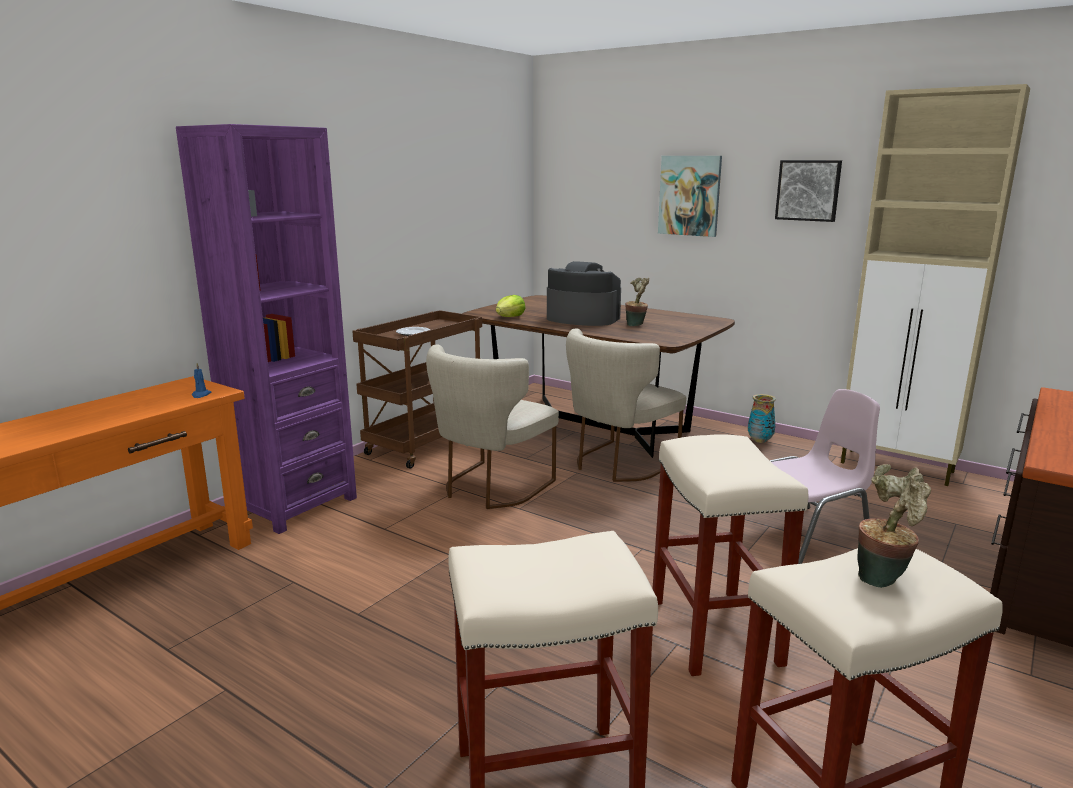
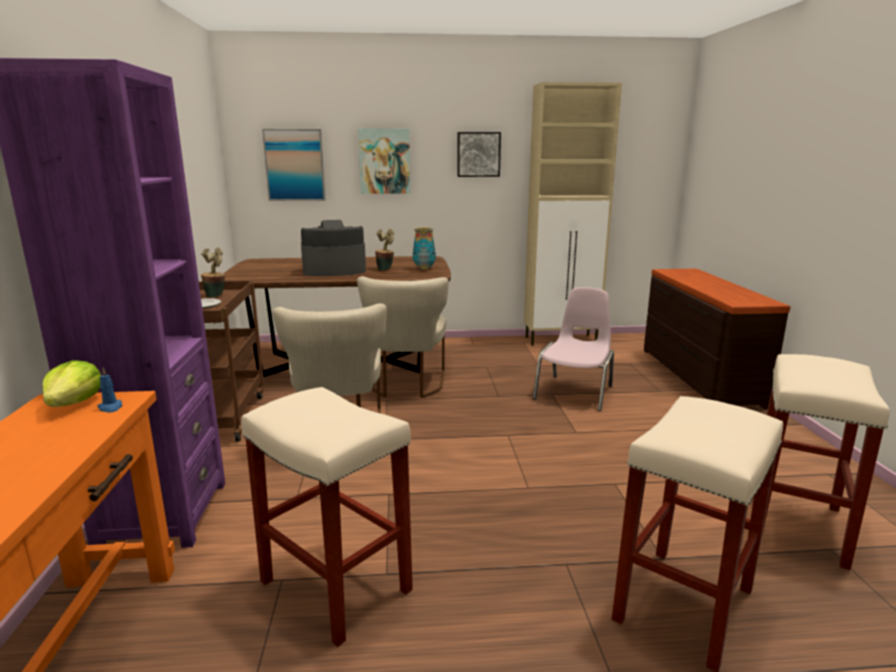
camera: 40 degrees left, 0 degrees up
lettuce [496,295,525,317] -> lettuce moved to [43,360,101,407]
beige stool [652,434,808,676] -> beige stool moved to [241,387,413,647]
vase [748,394,776,443] -> vase moved to [413,227,436,270]
potted plant [857,464,931,588] -> potted plant moved to [201,247,225,297]
none -> picture [262,129,326,201]

